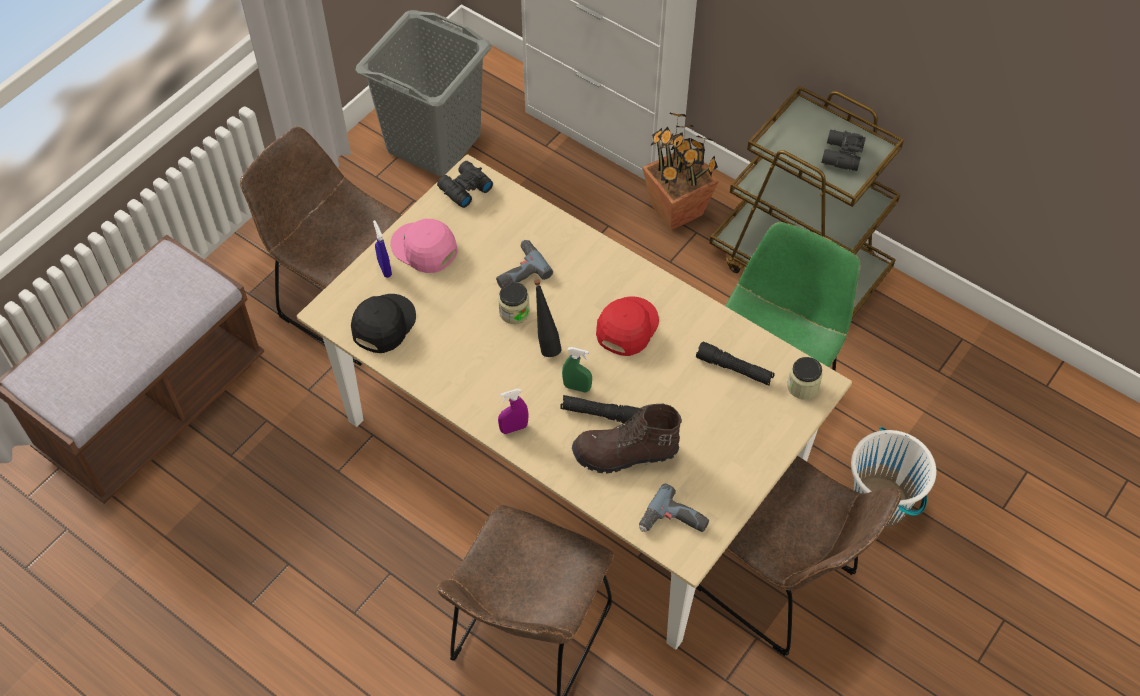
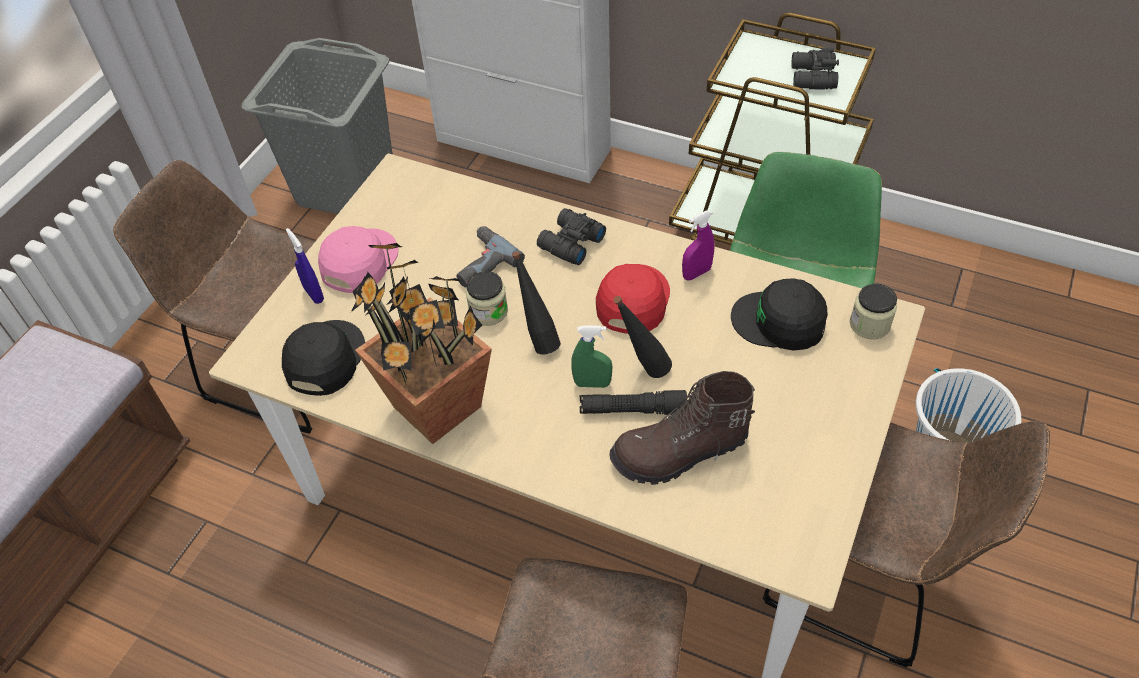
camera: 10 degrees left, 5 degrees down
pink cap [391,219,458,273] -> pink cap turned 90 degrees clockwise [318,226,398,293]
black binoculars [437,161,493,208] -> black binoculars moved to [537,208,606,265]
purple spray bottle [498,389,529,434] -> purple spray bottle moved to [682,210,714,280]
power drill [639,484,709,532] -> none
potted plant [642,113,718,230] -> potted plant moved to [351,243,492,444]
black flashlight [696,342,775,386] -> black cap [731,278,828,351]
none -> black bottle [613,296,672,378]

